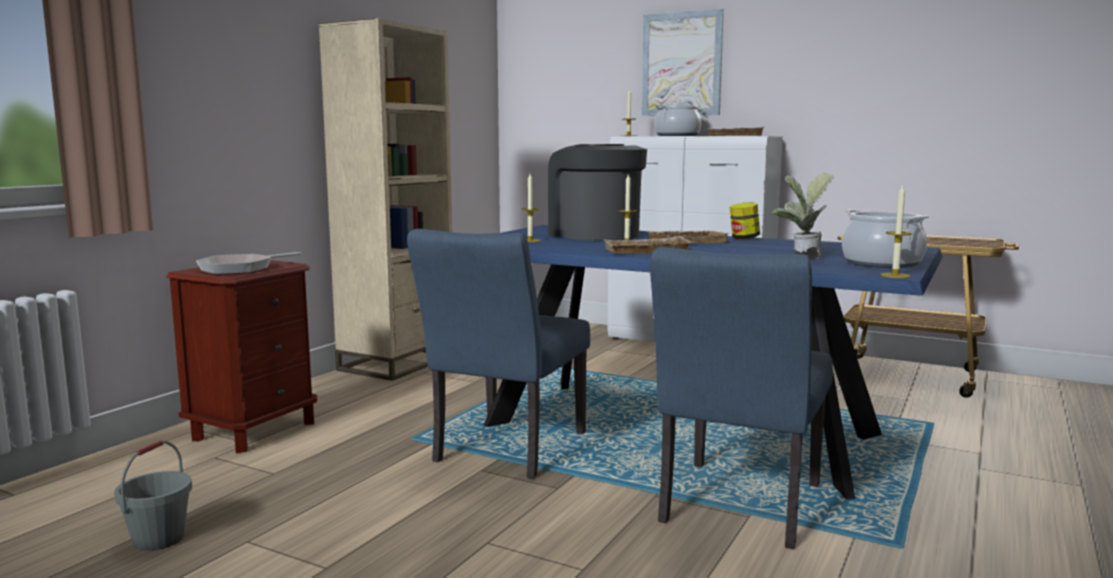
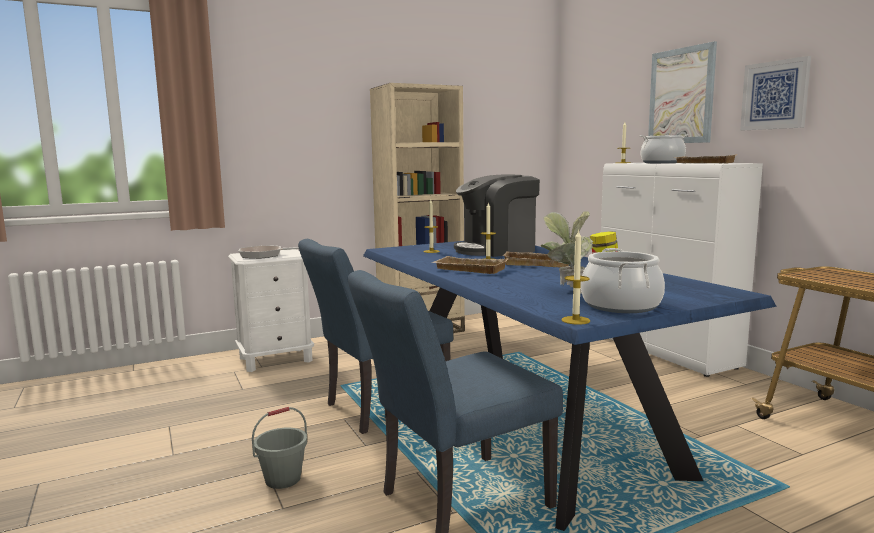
camera: 35 degrees right, 0 degrees up
grey bucket [114,440,192,551] -> grey bucket moved to [252,407,307,489]
brown nightstand [166,260,317,453] -> white nightstand [228,249,314,372]
coffee machine [548,144,647,241] -> coffee machine turned 120 degrees counterclockwise [454,175,540,257]
none -> picture [740,56,811,130]

